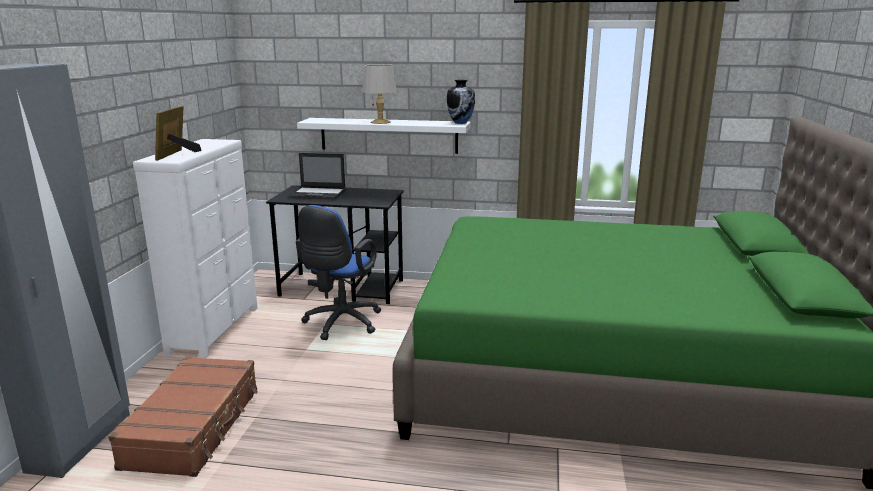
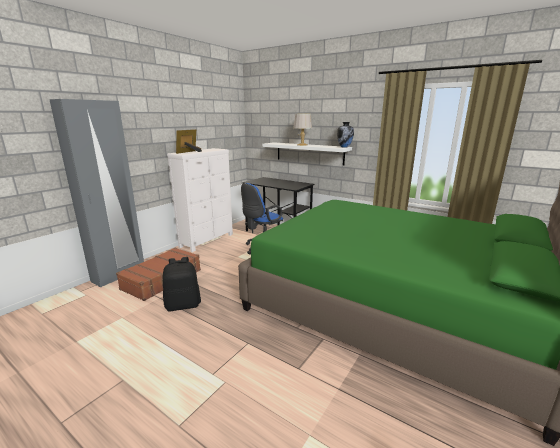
camera: 25 degrees right, 0 degrees up
laptop [289,153,346,200] -> none
none -> black backpack [163,257,201,311]

